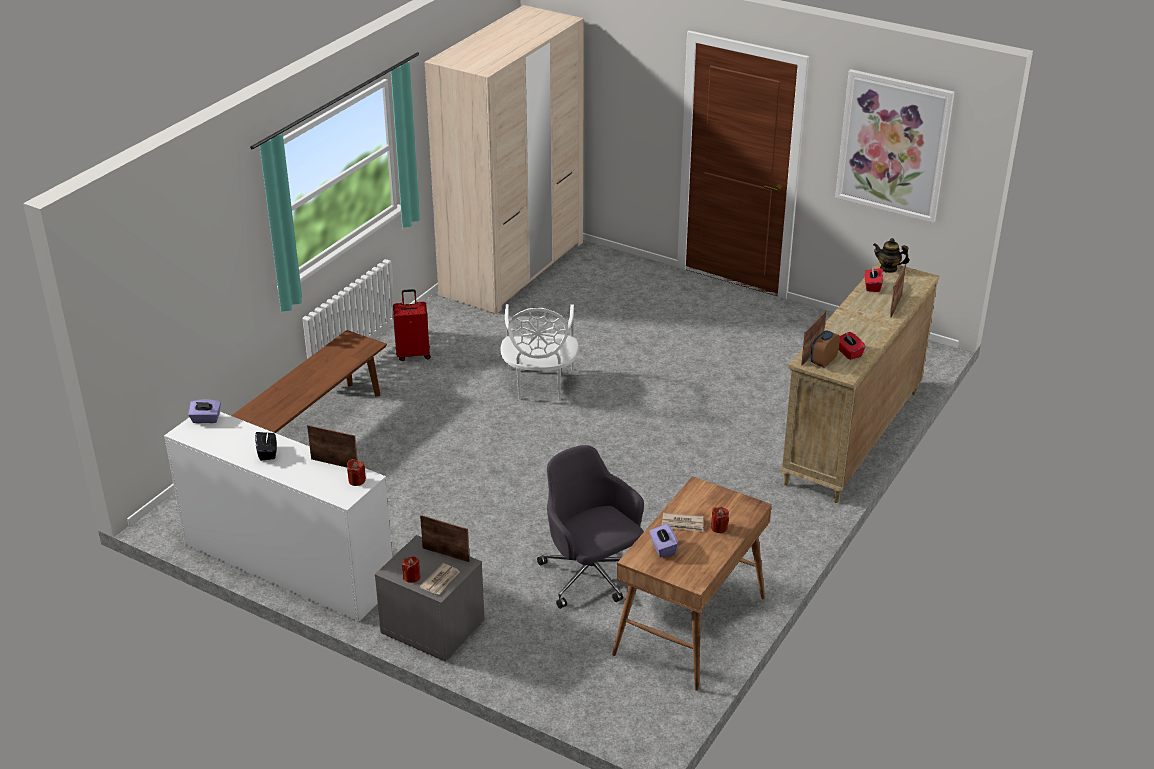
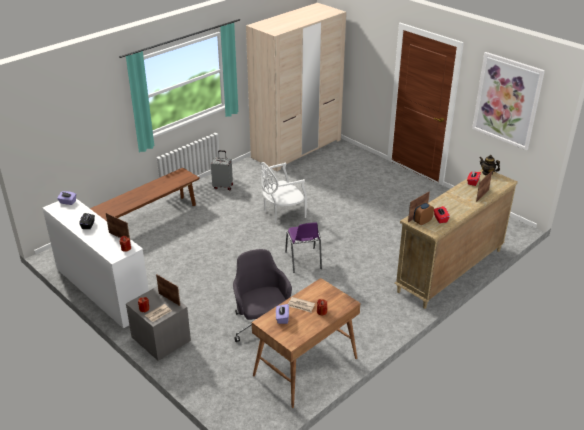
camera: 15 degrees right, 0 degrees up
red suitcase [393,289,431,361] -> grey suitcase [211,150,233,190]
white chair [500,304,579,400] -> white chair turned 45 degrees clockwise [261,162,307,223]
none -> purple chair [285,222,322,273]

